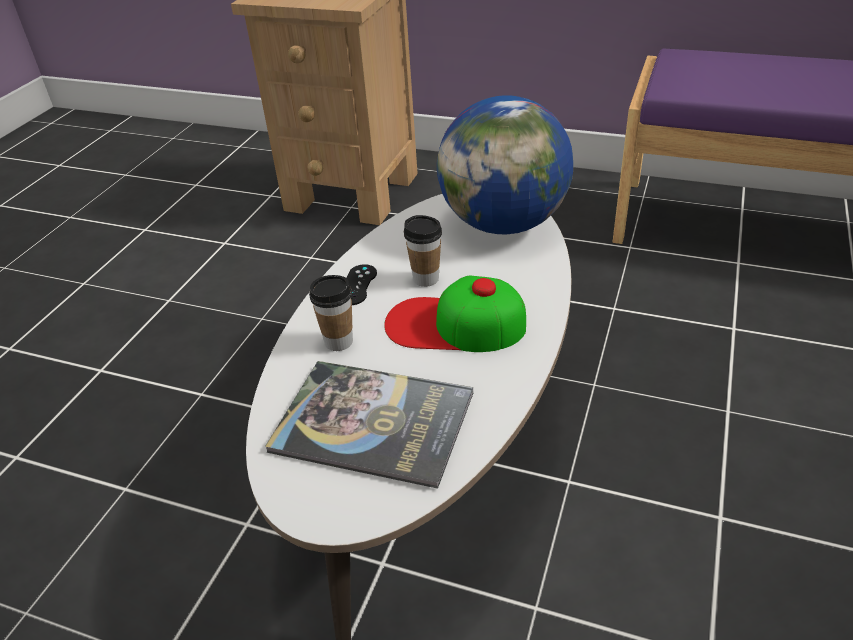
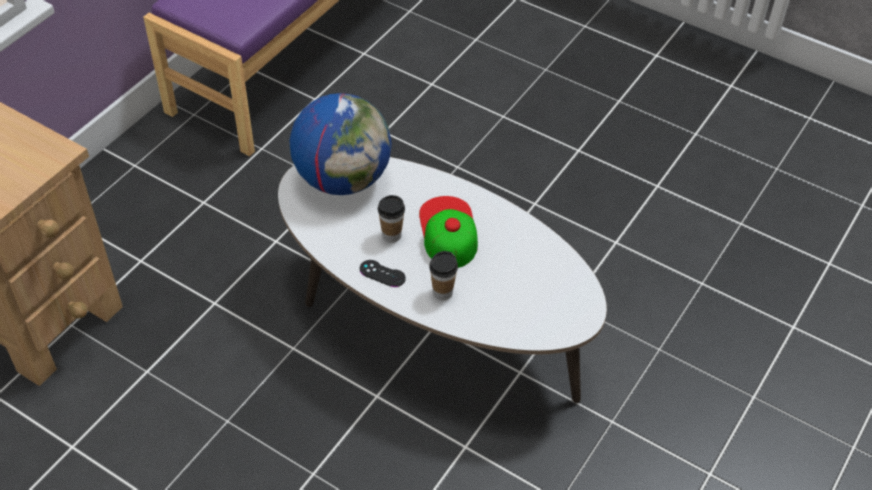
camera: 80 degrees left, 10 degrees up
book [265,361,473,489] -> none
cap [384,275,526,352] -> cap turned 150 degrees clockwise [419,196,478,268]

